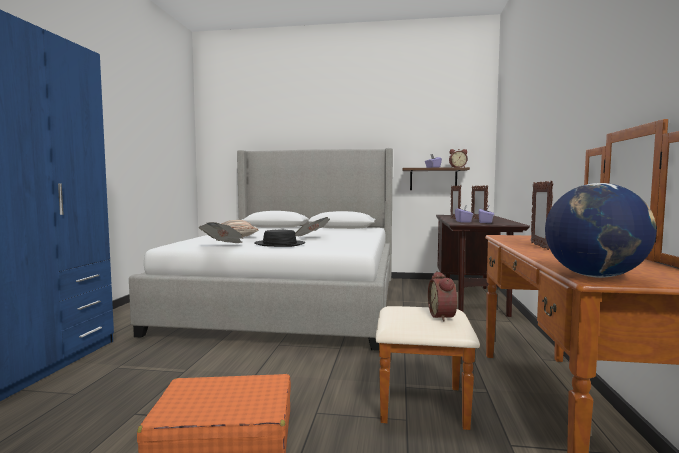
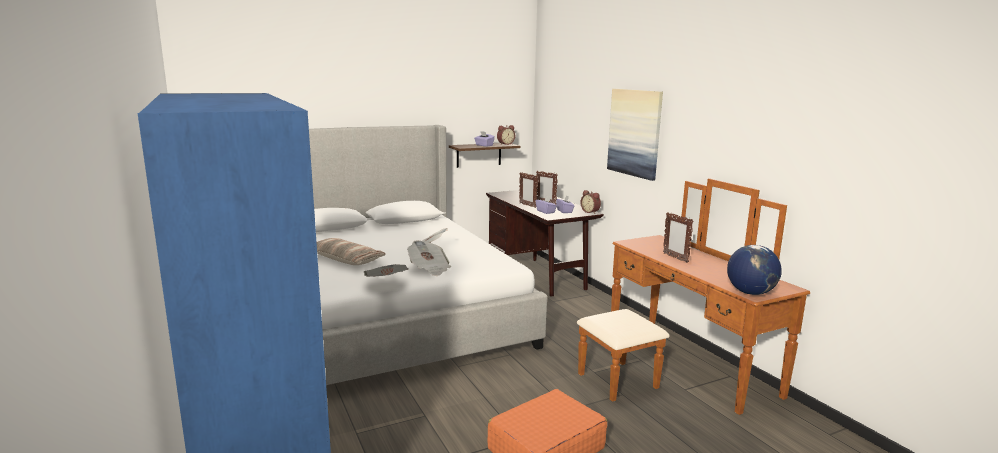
camera: 35 degrees left, 10 degrees up
black hat [254,229,305,247] -> newspaper [407,240,451,276]
alarm clock [428,271,457,322] -> alarm clock moved to [581,190,601,214]
none -> picture [607,89,663,181]

